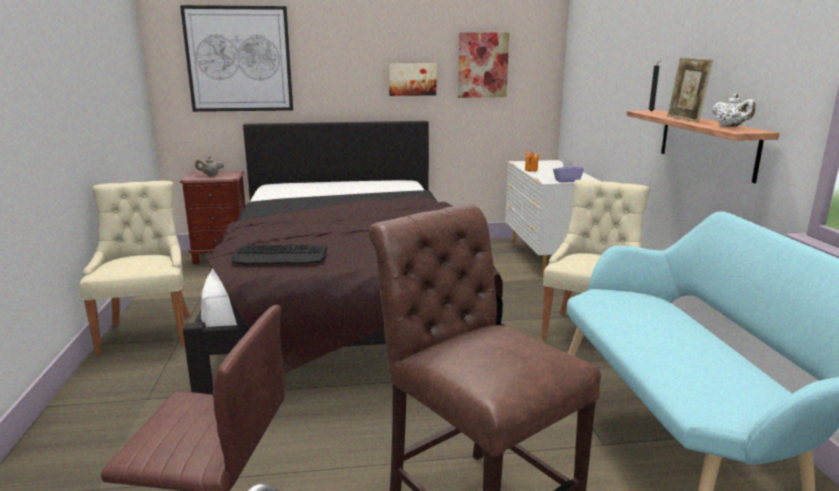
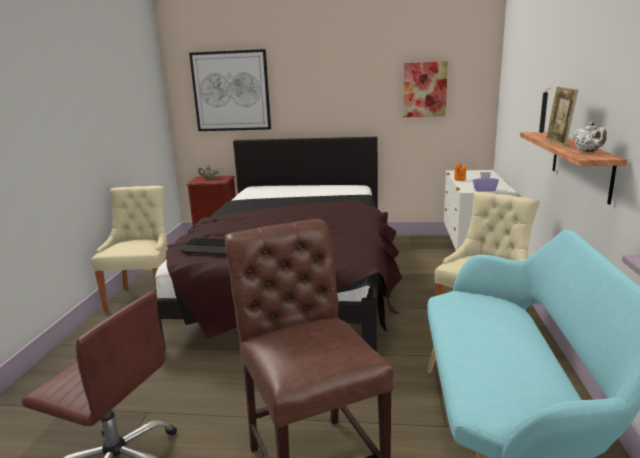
camera: 15 degrees right, 0 degrees up
picture [389,63,437,96] -> none

